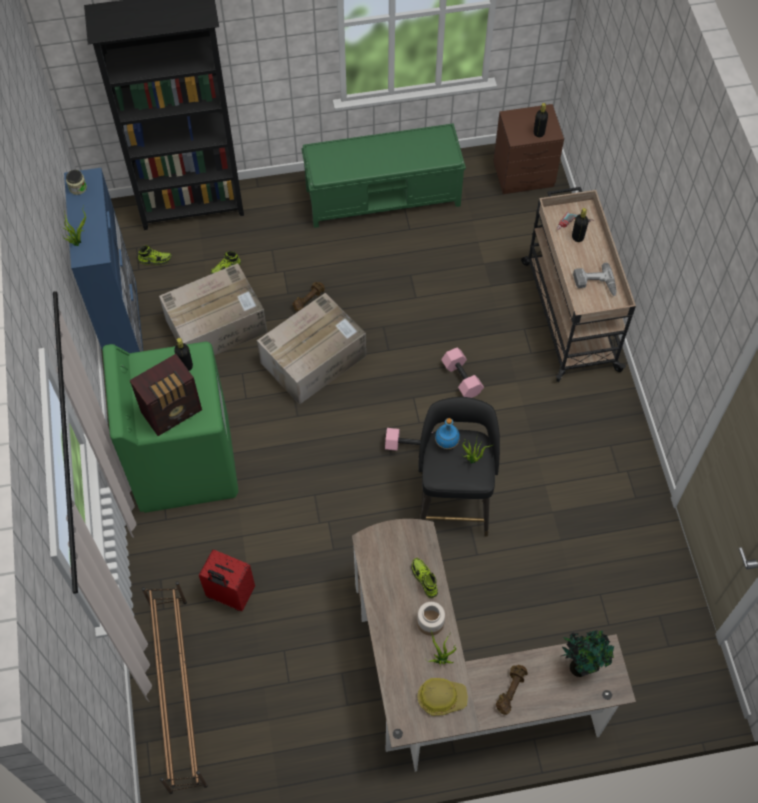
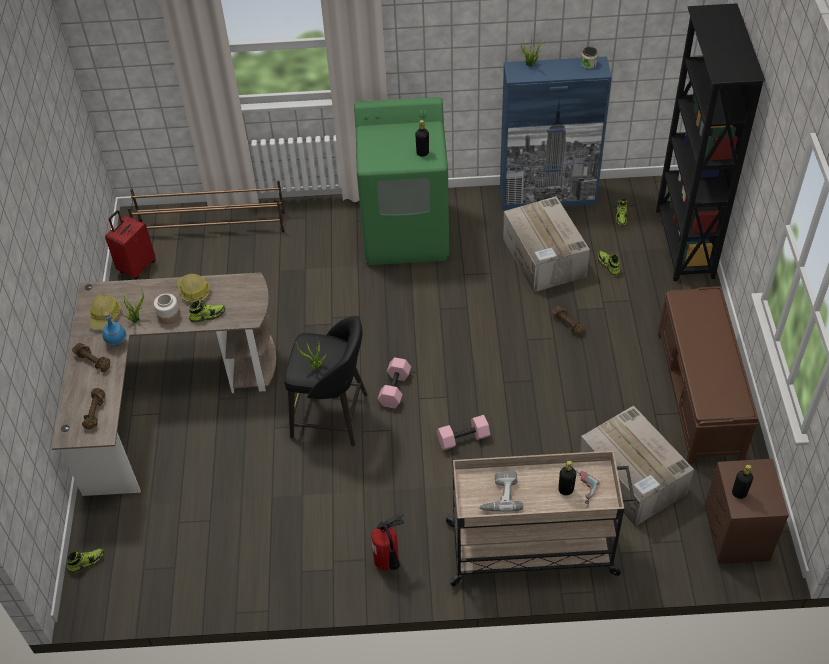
camera: 100 degrees right, 10 degrees down
radio [130,354,202,436] -> none
red suitcase [199,550,255,611] -> red suitcase moved to [105,210,156,279]
cardboard box [257,293,366,405] -> cardboard box moved to [579,406,694,526]
green bench [301,123,466,228] -> brown bench [658,286,759,465]
blue bottle [435,418,460,449] -> blue bottle moved to [102,312,126,347]
potted plant [561,630,614,677] -> brown dumbbell [82,388,106,429]
none -> shoe [66,548,104,573]
none -> hard hat [176,274,211,303]
none -> fire extinguisher [371,513,404,570]

